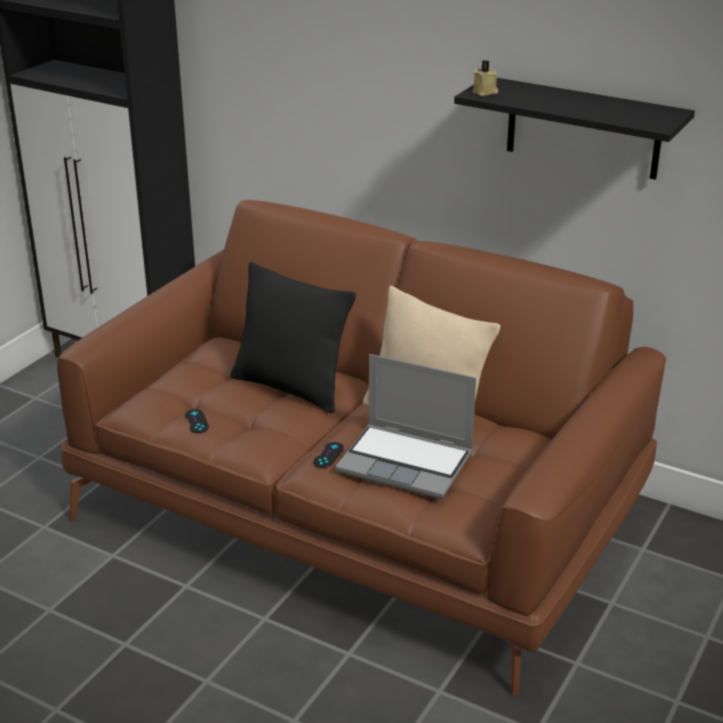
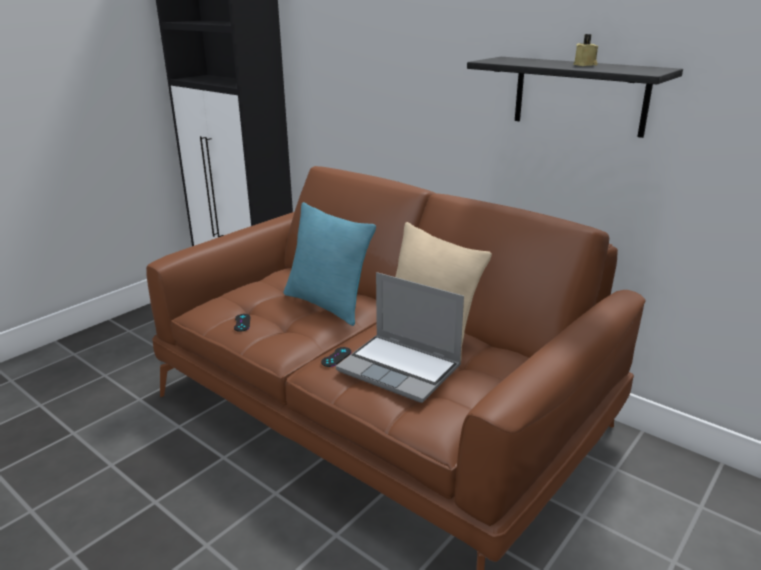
camera: 10 degrees right, 5 degrees down
black pillow [230,262,356,413] -> turquoise pillow [284,202,376,326]
beige candle [472,60,498,96] -> beige candle moved to [573,34,598,66]

